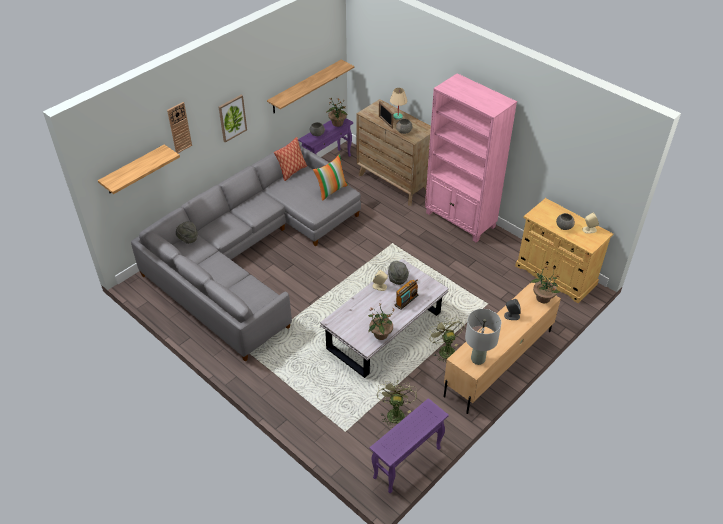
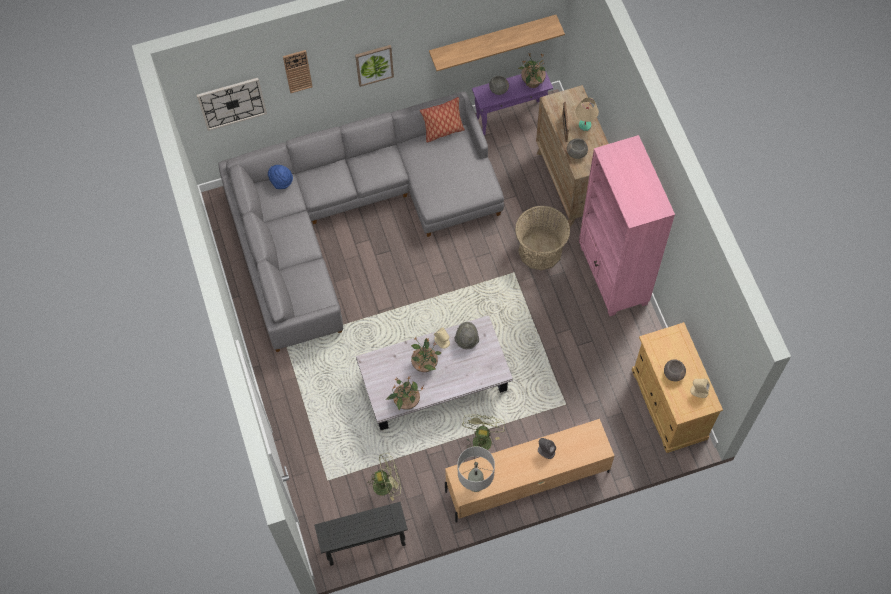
camera: 30 degrees right, 20 degrees up
shelf [98,144,180,194] -> wall clock [197,78,267,131]
grey hat [176,221,198,244] -> blue hat [268,165,293,189]
pillow [313,154,348,201] -> none
purple side table [370,398,449,493] -> black side table [314,502,408,566]
green fan [377,380,417,428] -> green fan turned 45 degrees clockwise [366,453,401,501]
radio [395,279,419,310] -> none
potted plant [530,266,560,303] -> potted plant moved to [411,337,441,372]
none -> basket [515,206,570,270]

